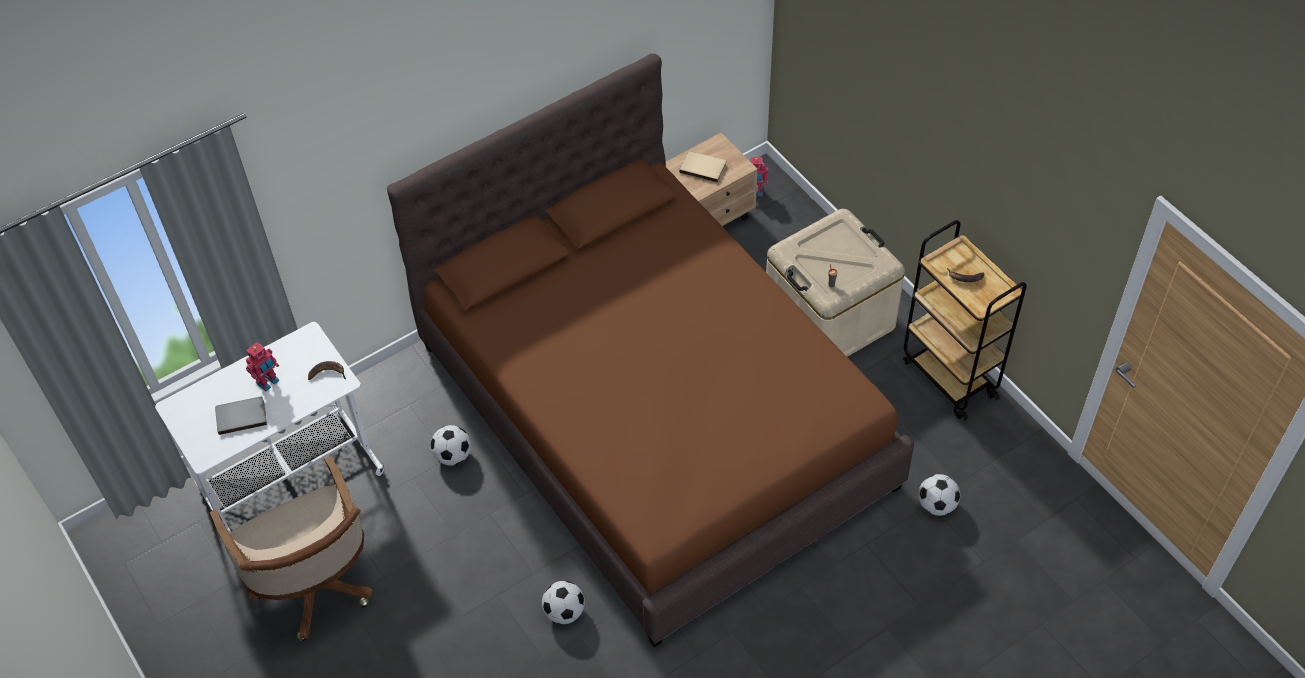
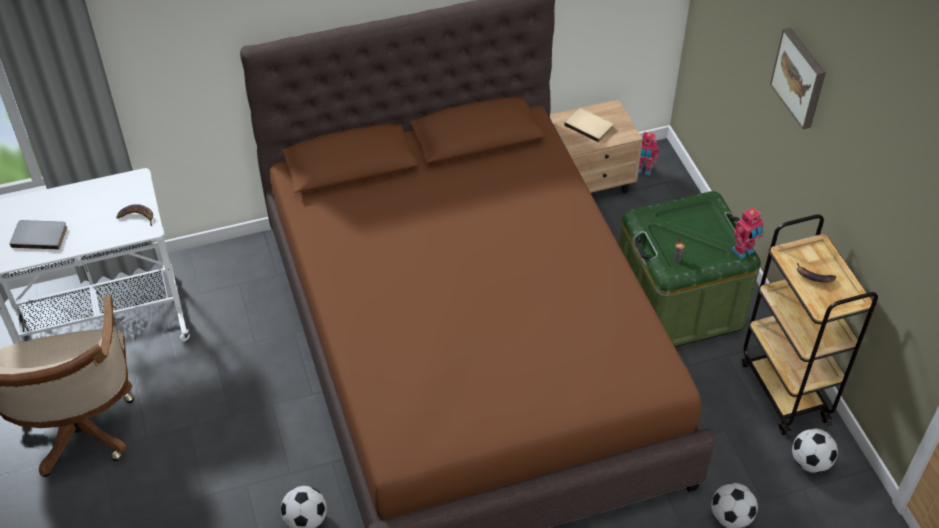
camera: 15 degrees right, 5 degrees down
toy robot [246,342,280,391] -> toy robot moved to [731,207,763,259]
football [431,425,471,465] -> football moved to [792,428,838,473]
beige storage box [766,209,905,357] -> green storage box [619,191,761,347]
none -> picture [770,28,826,129]

